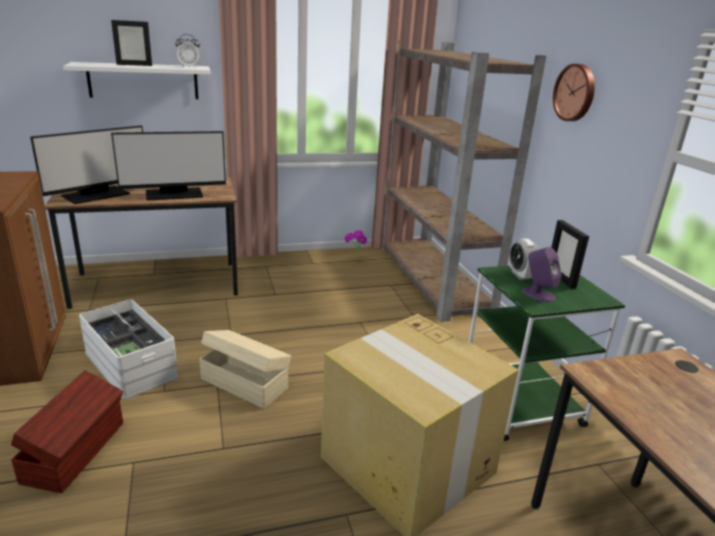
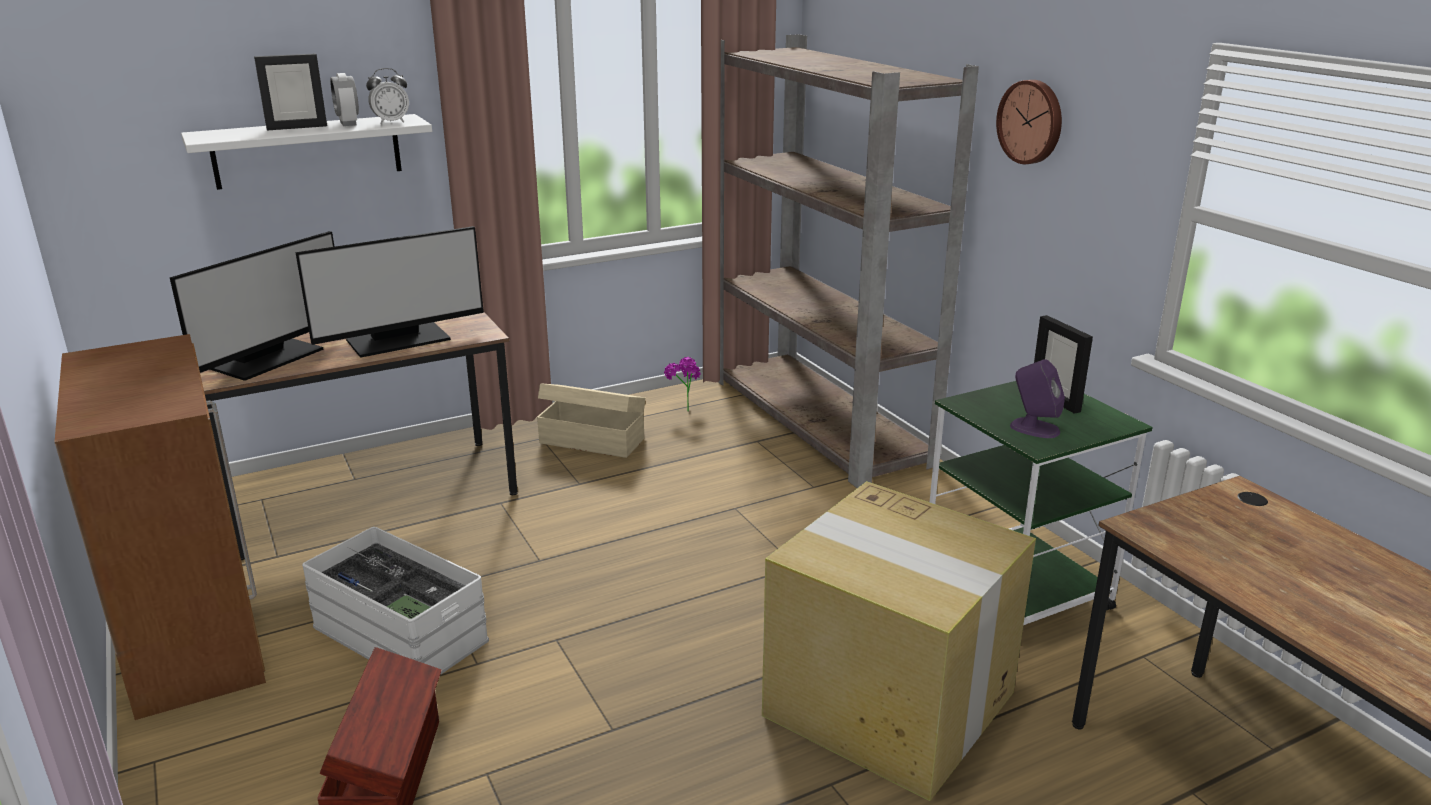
camera: 10 degrees left, 0 degrees up
beige storage box [199,330,291,409] -> beige storage box moved to [537,384,645,458]
alarm clock [509,239,539,280] -> alarm clock moved to [330,73,359,126]

